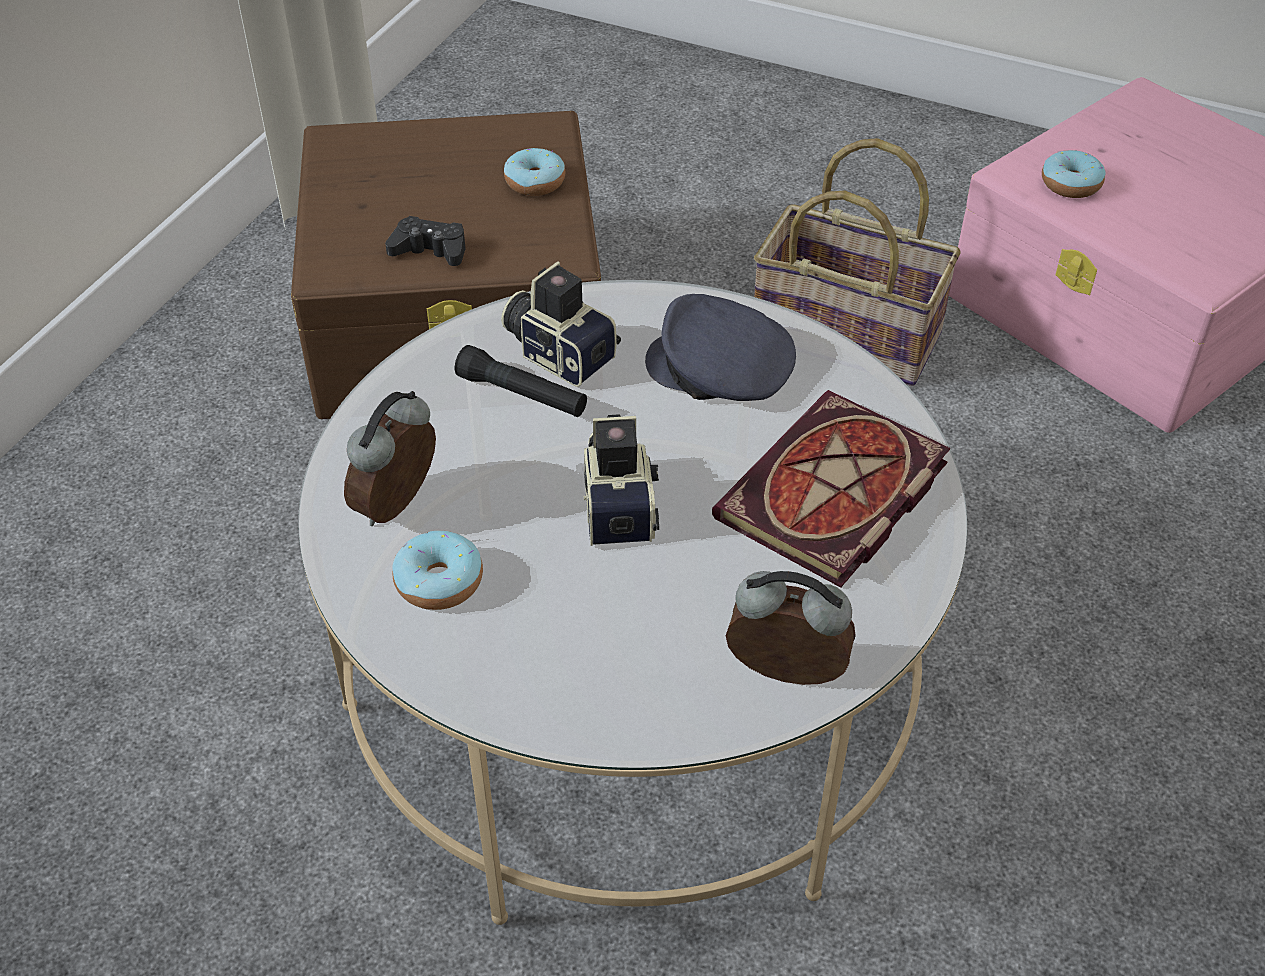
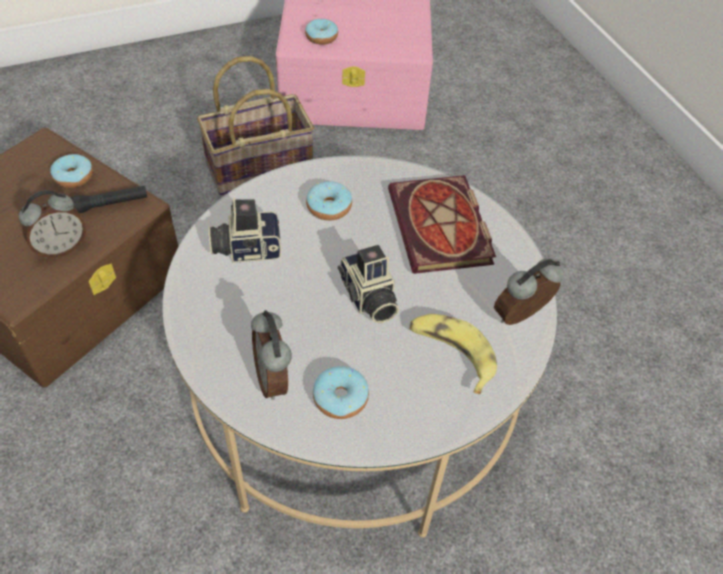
camera: 50 degrees left, 5 degrees up
black game controller [385,216,465,266] -> alarm clock [19,190,86,259]
black flashlight [455,345,587,417] -> black flashlight moved to [71,185,147,213]
camera [584,414,659,546] -> camera turned 150 degrees counterclockwise [338,245,399,323]
grey cap [645,294,796,401] -> donut [306,181,352,220]
none -> banana [409,314,497,394]

